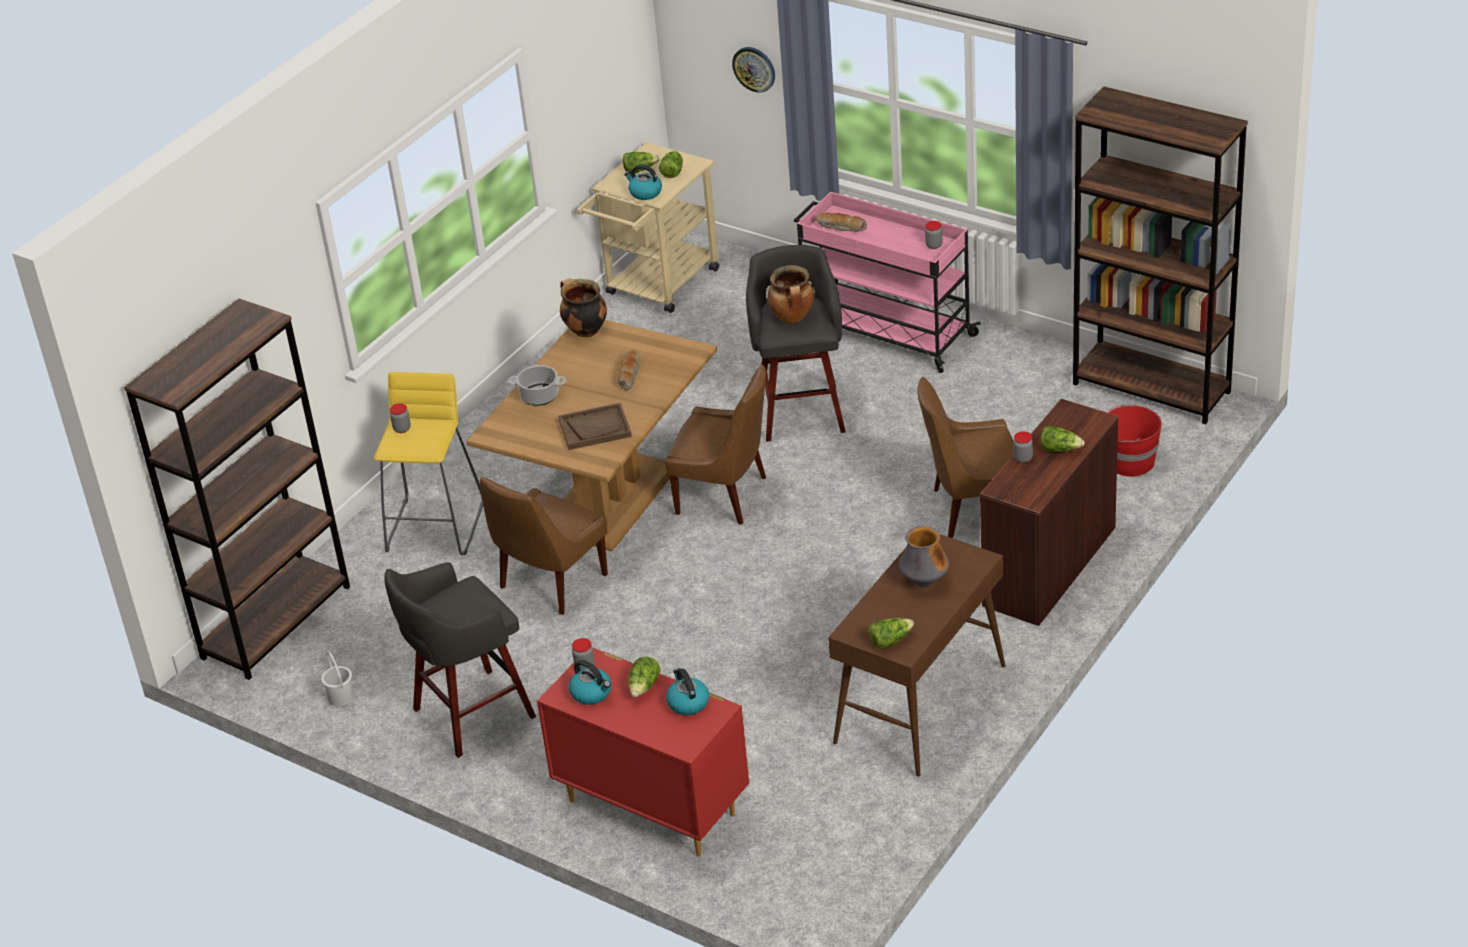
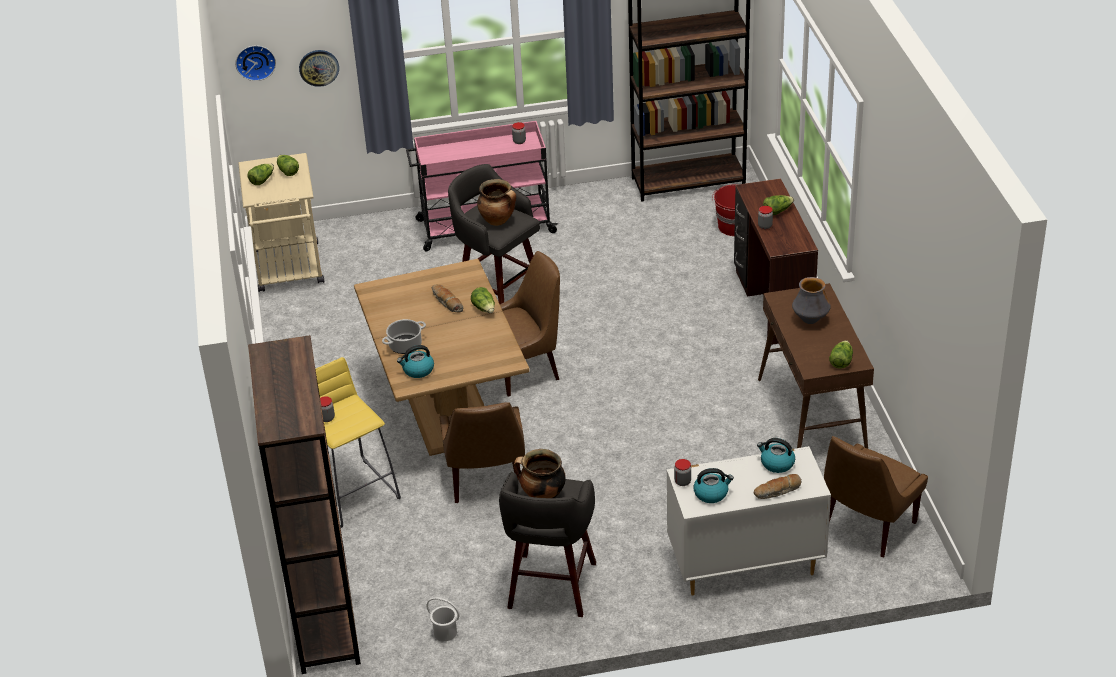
camera: 45 degrees left, 0 degrees up
red dresser [537,648,749,857] -> white dresser [667,446,831,596]
brown tray [558,403,632,450] -> none
cooking pot [560,278,607,337] -> cooking pot moved to [514,449,566,498]
kettle [624,164,662,200] -> kettle moved to [397,345,434,378]
lettuce [628,656,661,697] -> lettuce moved to [471,287,495,313]
bread [815,212,867,232] -> bread moved to [754,474,802,499]
brown chair [917,377,1013,538] -> brown chair moved to [824,436,928,558]
none -> wall clock [236,45,276,81]

